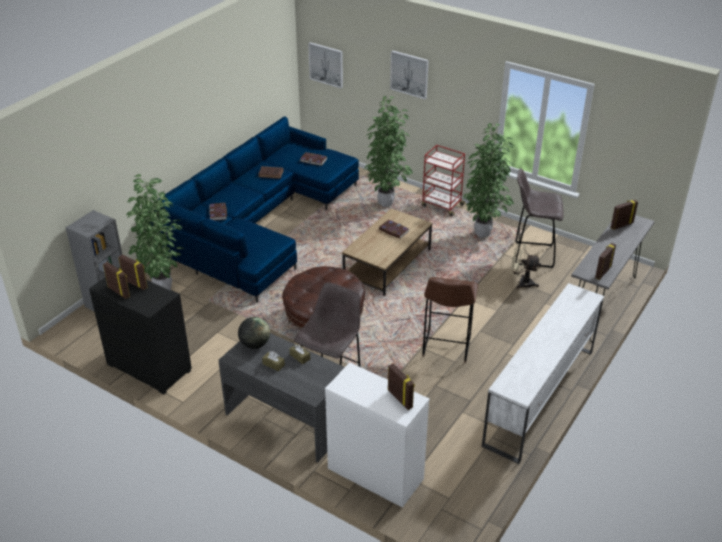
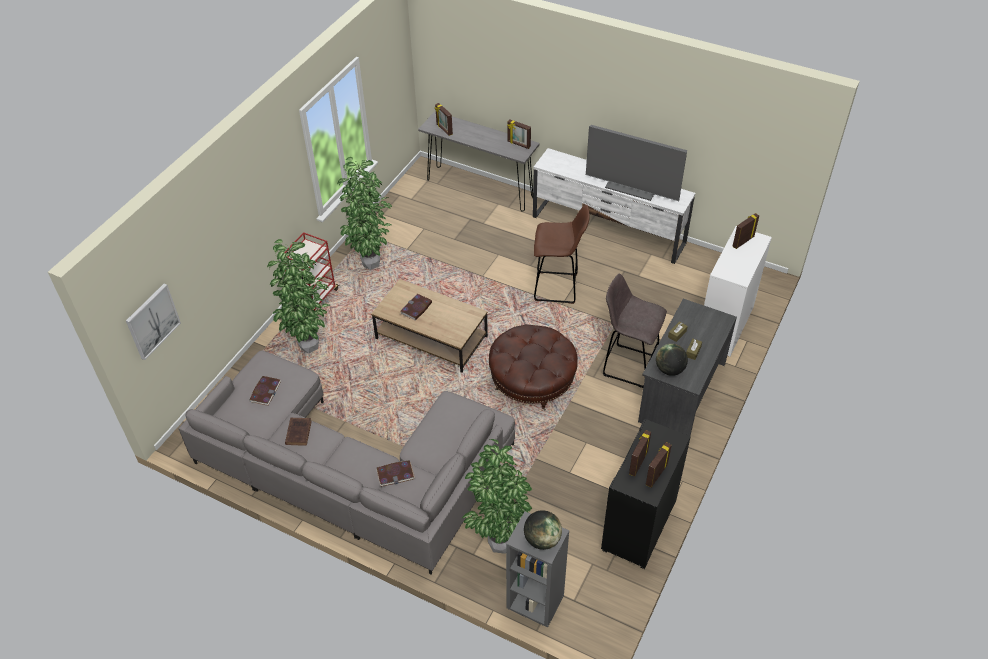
camera: 95 degrees left, 10 degrees up
blue sofa [150,116,359,303] -> grey sofa [179,350,515,574]
picture [390,50,429,99] -> none
beige fan [510,244,541,289] -> none
grey stool [515,168,564,268] -> none
none -> globe [524,510,562,550]
none -> television [586,125,687,201]

